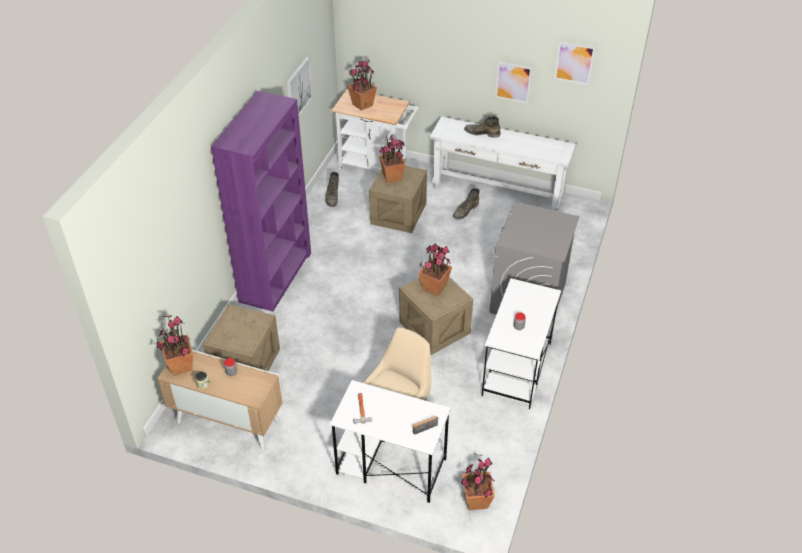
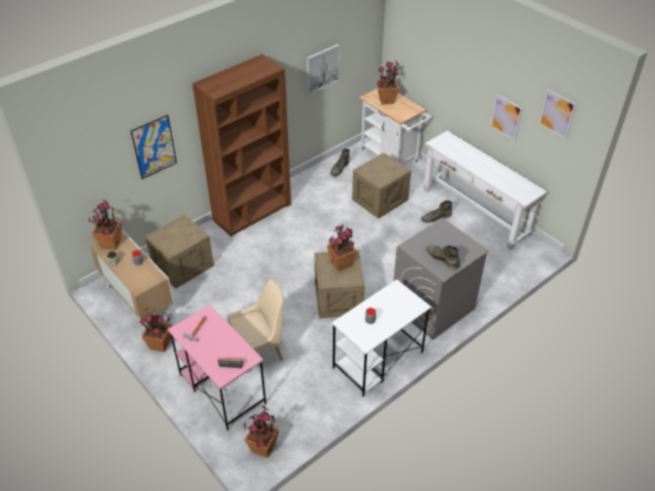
camera: 30 degrees right, 0 degrees up
purple bookcase [211,91,311,312] -> brown bookcase [192,54,291,236]
white desk [330,380,451,503] -> pink desk [167,305,266,431]
potted plant [379,135,406,183] -> potted plant moved to [140,308,172,352]
green boot [464,116,500,138] -> green boot moved to [426,245,460,270]
none -> picture [131,115,177,179]

